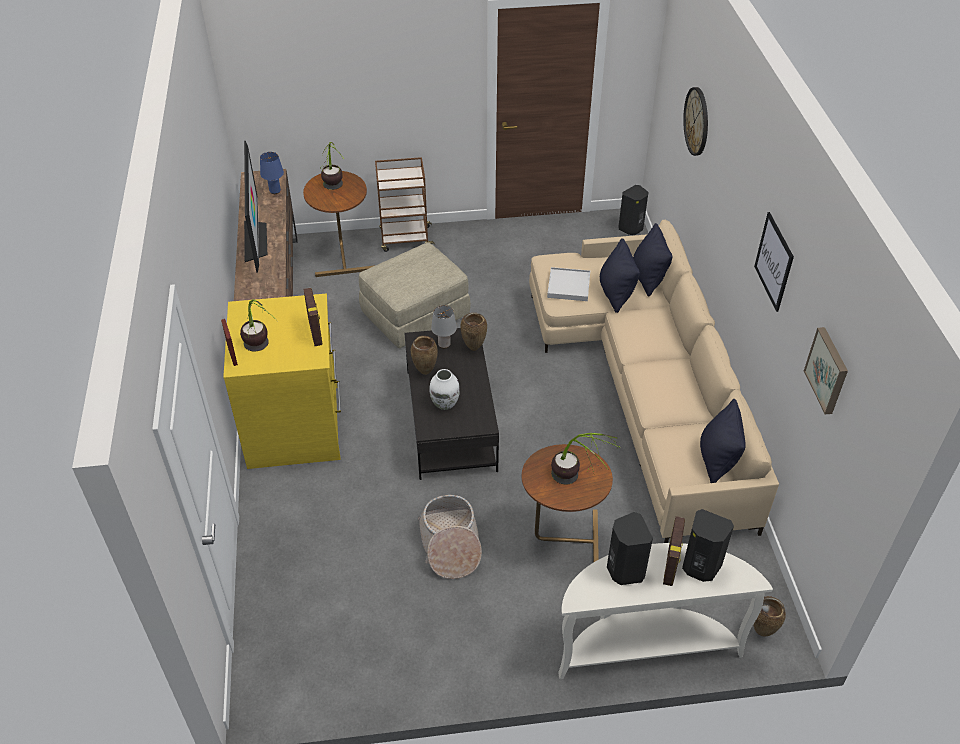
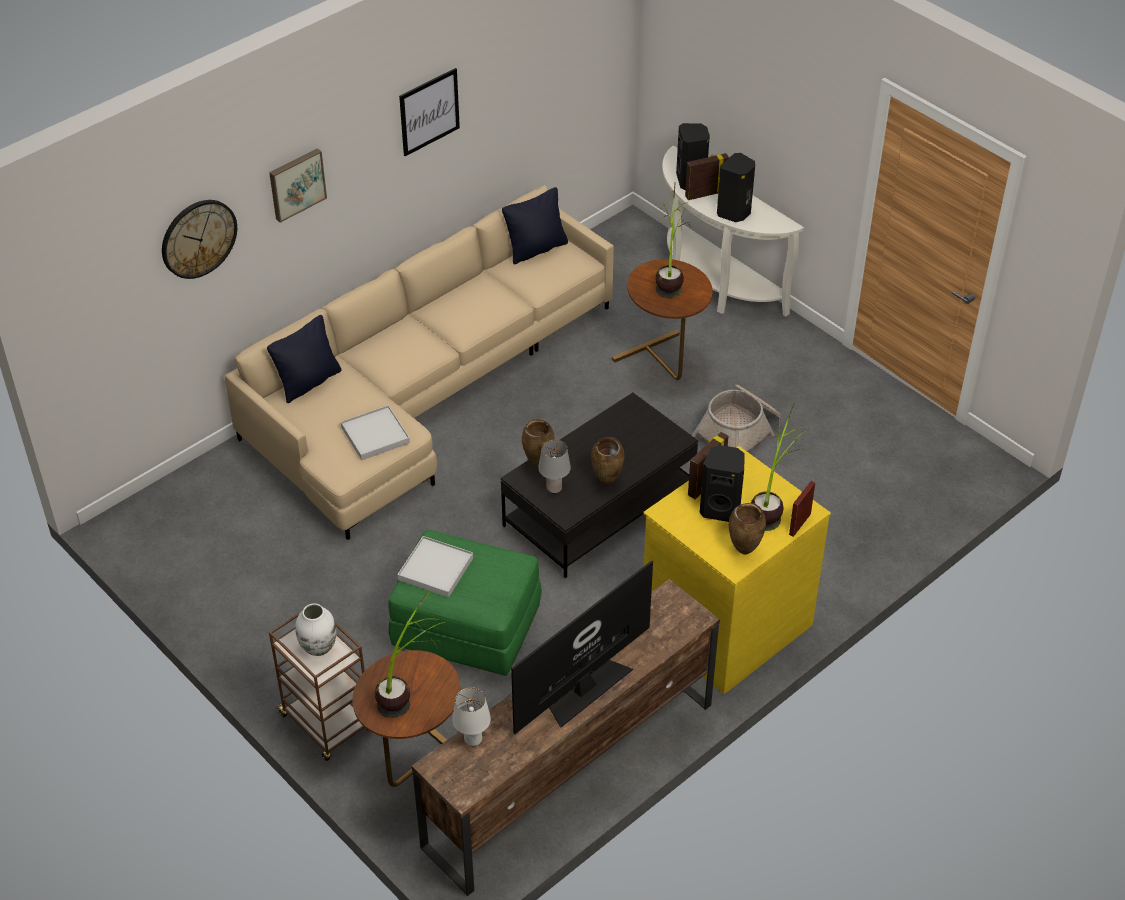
camera: 125 degrees left, 0 degrees up
blue table lamp [260,152,284,194] -> white table lamp [452,687,491,746]
beige ottoman [359,243,471,349] -> green ottoman [388,530,542,676]
white vase [429,369,460,410] -> white vase moved to [296,603,337,656]
black pillow [600,238,640,313] -> none
black speaker [618,185,649,235] -> black speaker moved to [700,445,745,522]
brown vase [753,596,786,636] -> brown vase moved to [729,503,766,555]
picture [804,327,848,415] -> picture moved to [269,148,327,223]
none -> white tray [398,536,473,598]

